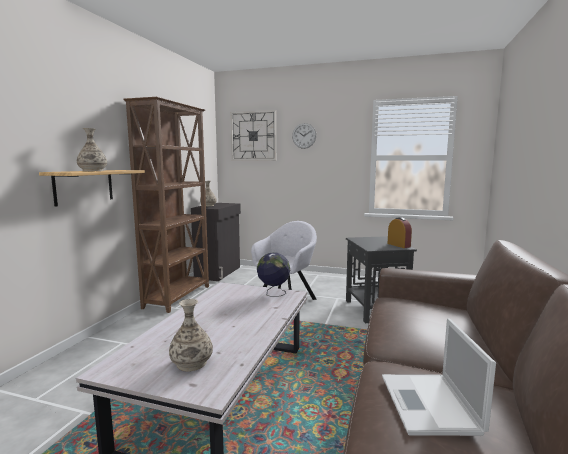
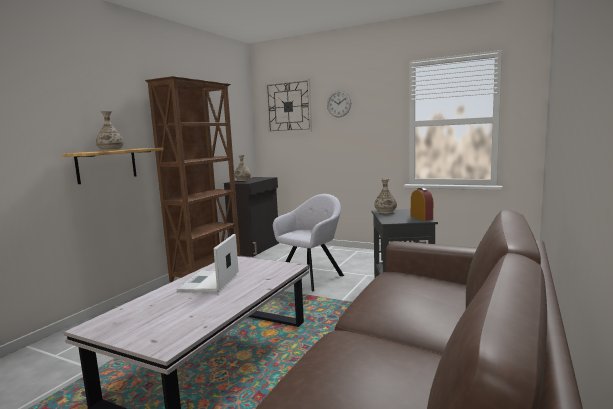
camera: 10 degrees right, 0 degrees up
vase [169,299,213,371] -> vase moved to [374,178,397,214]
globe [257,252,290,297] -> none
laptop [382,318,496,436] -> laptop moved to [177,234,239,293]

